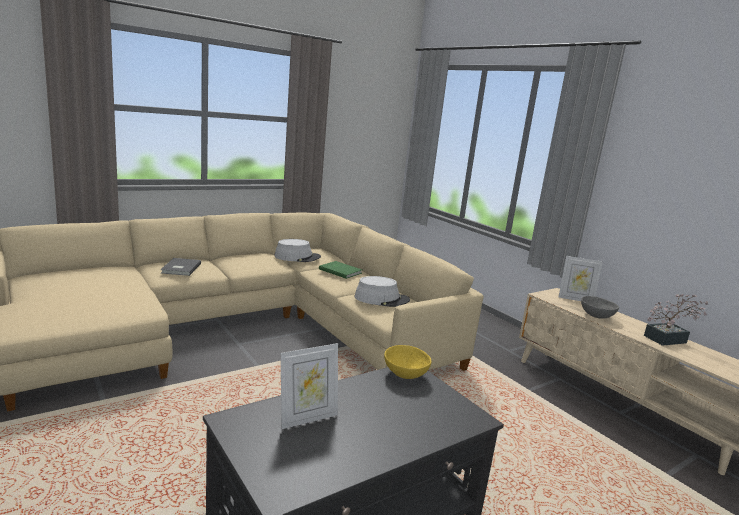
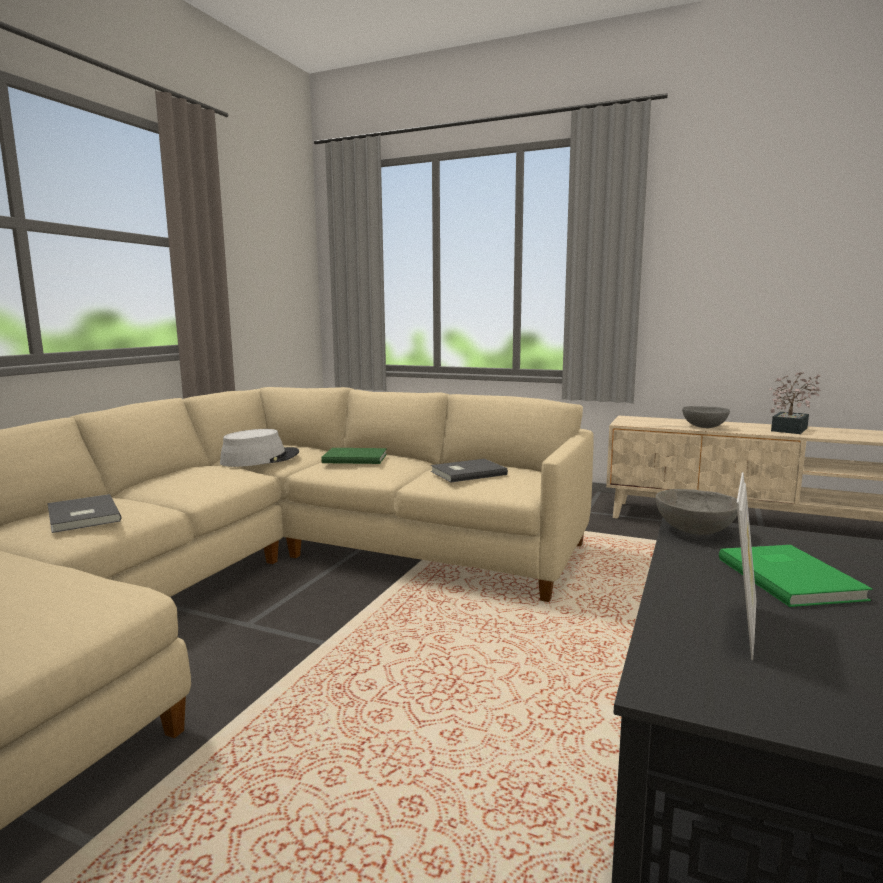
camera: 30 degrees left, 5 degrees down
grey hat [355,276,410,307] -> grey book [431,459,508,482]
yellow bowl [384,345,431,379] -> grey bowl [656,489,738,535]
picture frame [558,256,603,301] -> none
none -> green book [719,545,873,607]

